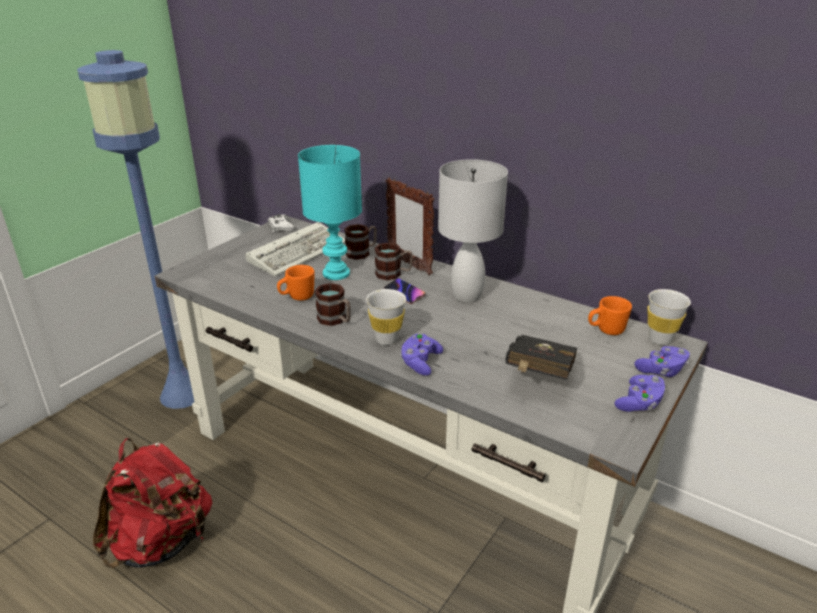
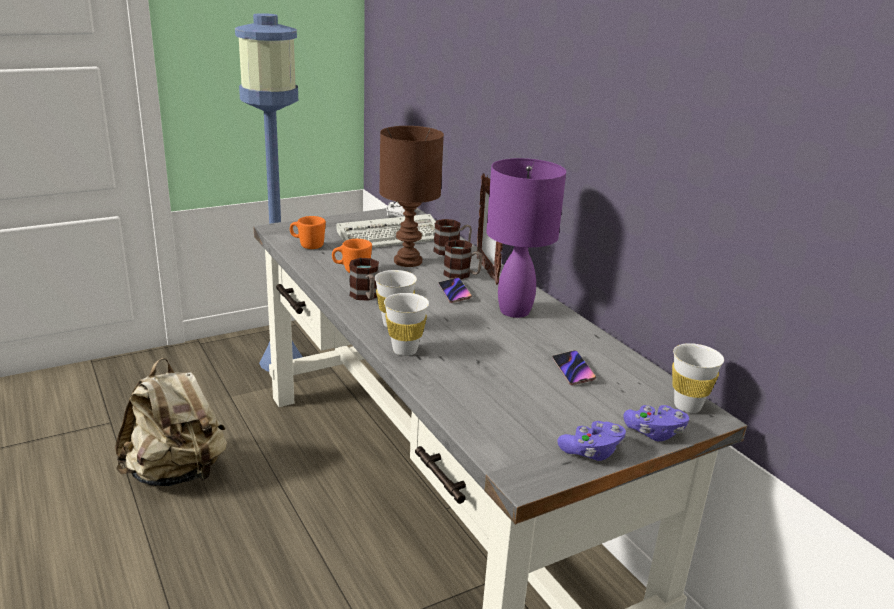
camera: 25 degrees right, 5 degrees down
red backpack [93,438,212,568] -> beige backpack [115,358,227,486]
turquoise table lamp [298,145,362,280] -> brown table lamp [379,126,444,267]
purple game controller [400,333,443,376] -> white cup [384,293,429,356]
white table lamp [438,159,508,303] -> purple table lamp [486,158,566,318]
black book [505,335,577,380] -> none
orange mug [588,296,632,335] -> orange mug moved to [290,216,326,249]
none -> phone [552,350,596,386]

